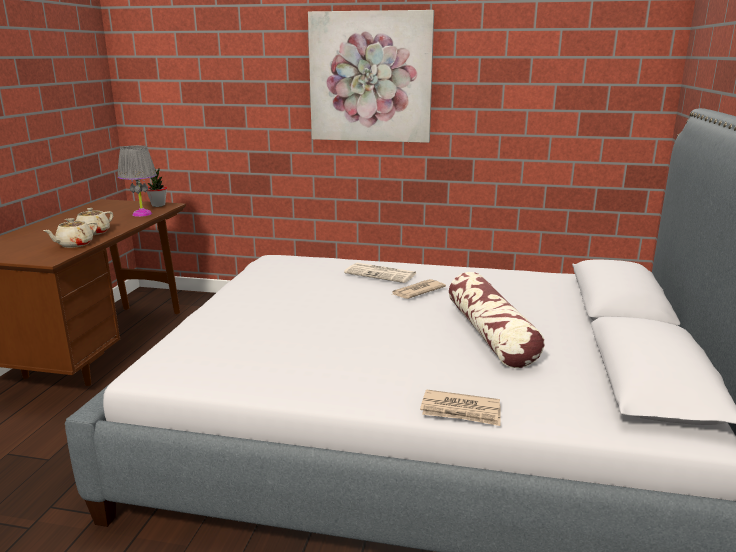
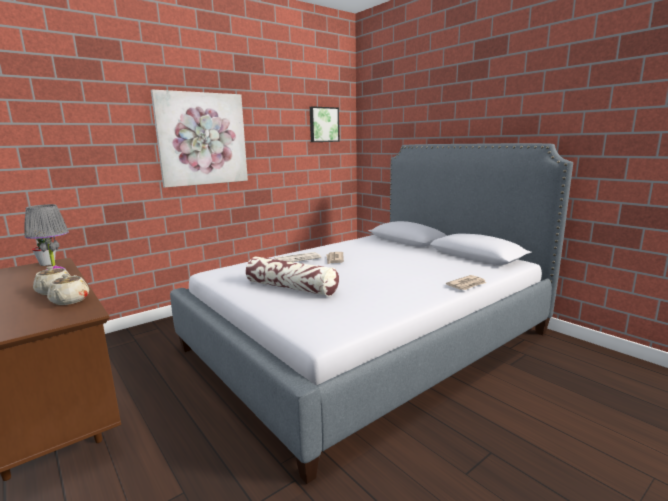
camera: 50 degrees left, 5 degrees down
pillow [449,272,545,368] -> pillow moved to [246,256,339,296]
none -> picture [310,106,339,142]

